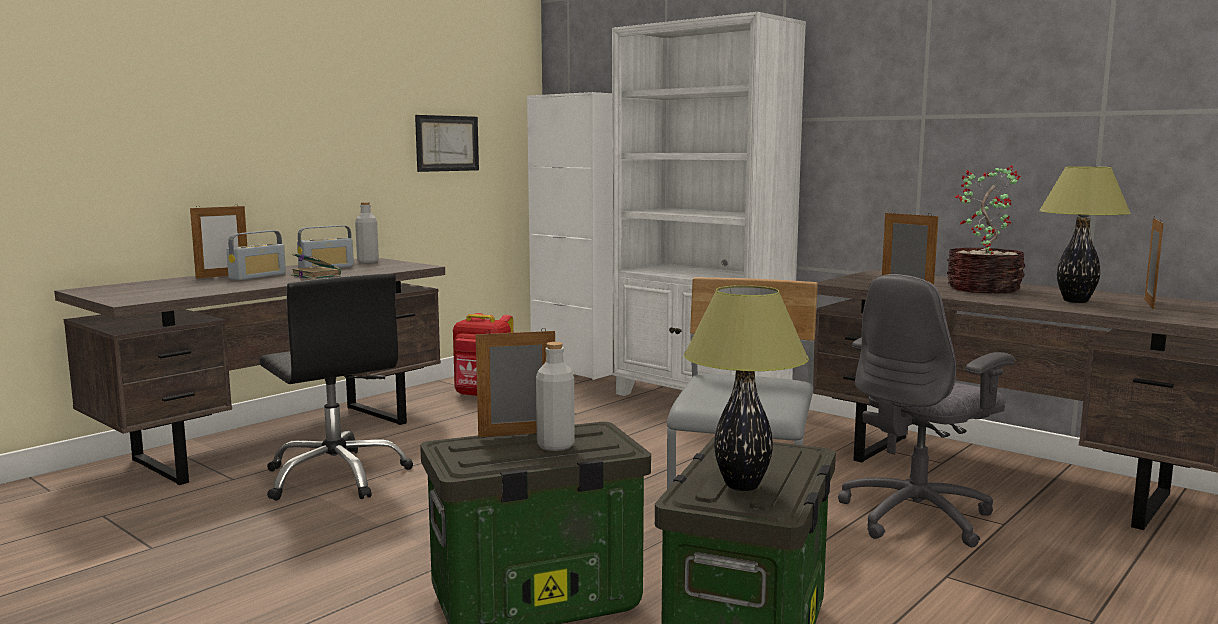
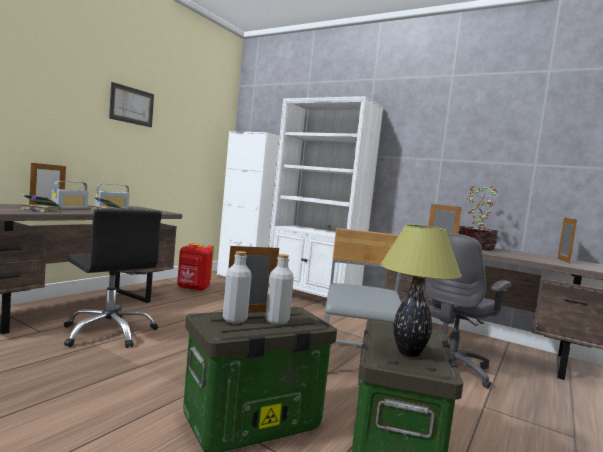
camera: 10 degrees left, 5 degrees down
grey bottle [355,202,379,263] -> grey bottle moved to [223,251,252,323]
picture [415,115,479,172] -> picture moved to [109,82,154,127]
table lamp [1039,167,1131,303] -> none
none -> book [20,194,61,212]

